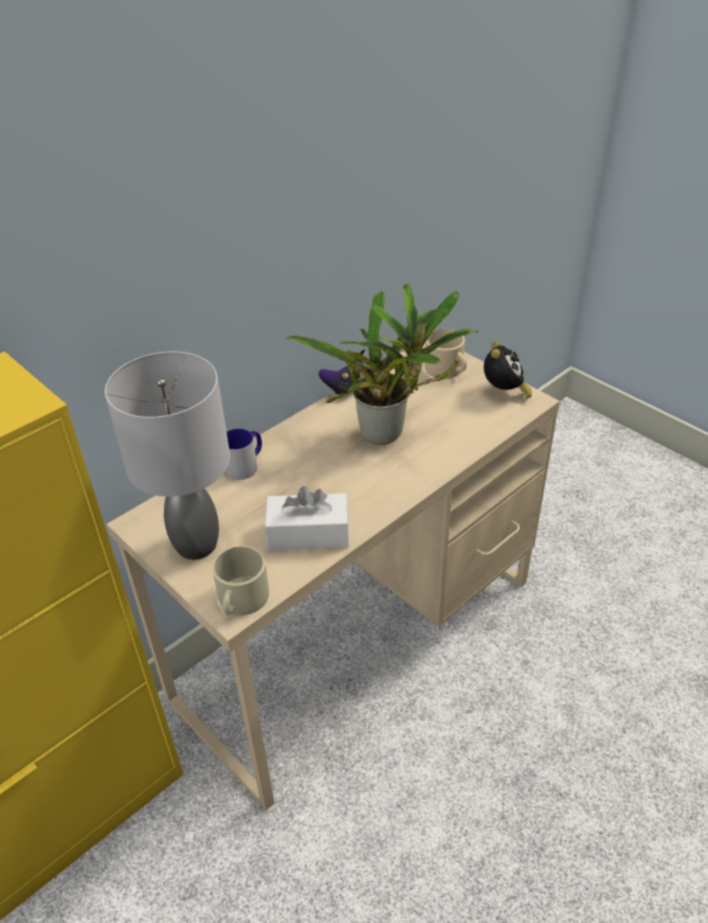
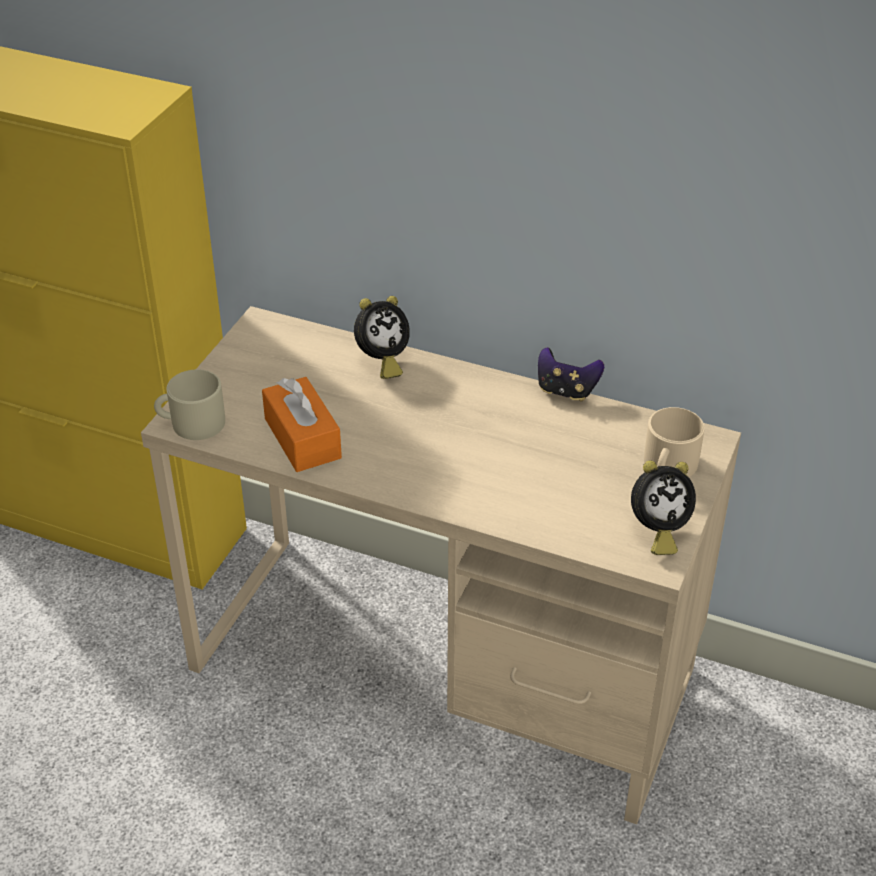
camera: 65 degrees right, 0 degrees up
grey table lamp [105,352,230,560] -> none
mug [225,428,262,480] -> alarm clock [354,296,410,379]
white tissue box [265,486,349,550] -> orange tissue box [262,377,342,472]
potted plant [286,284,478,445] -> none

